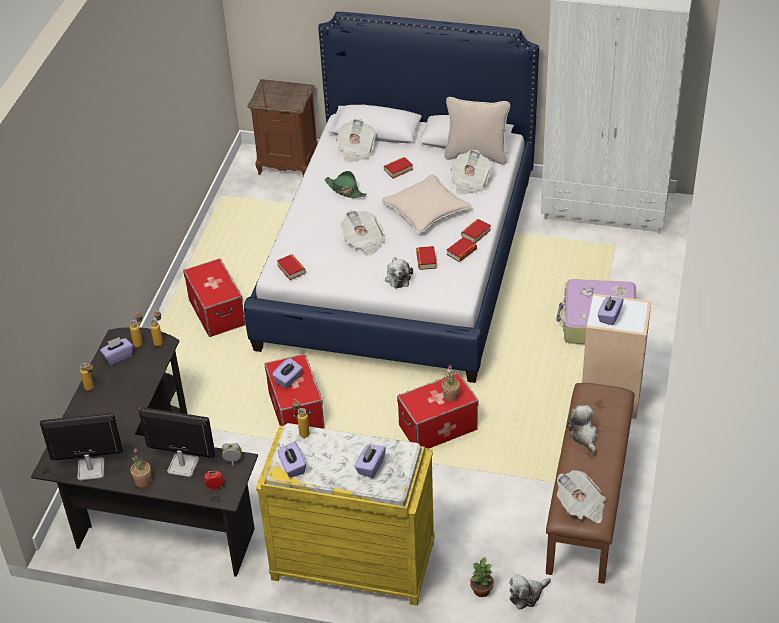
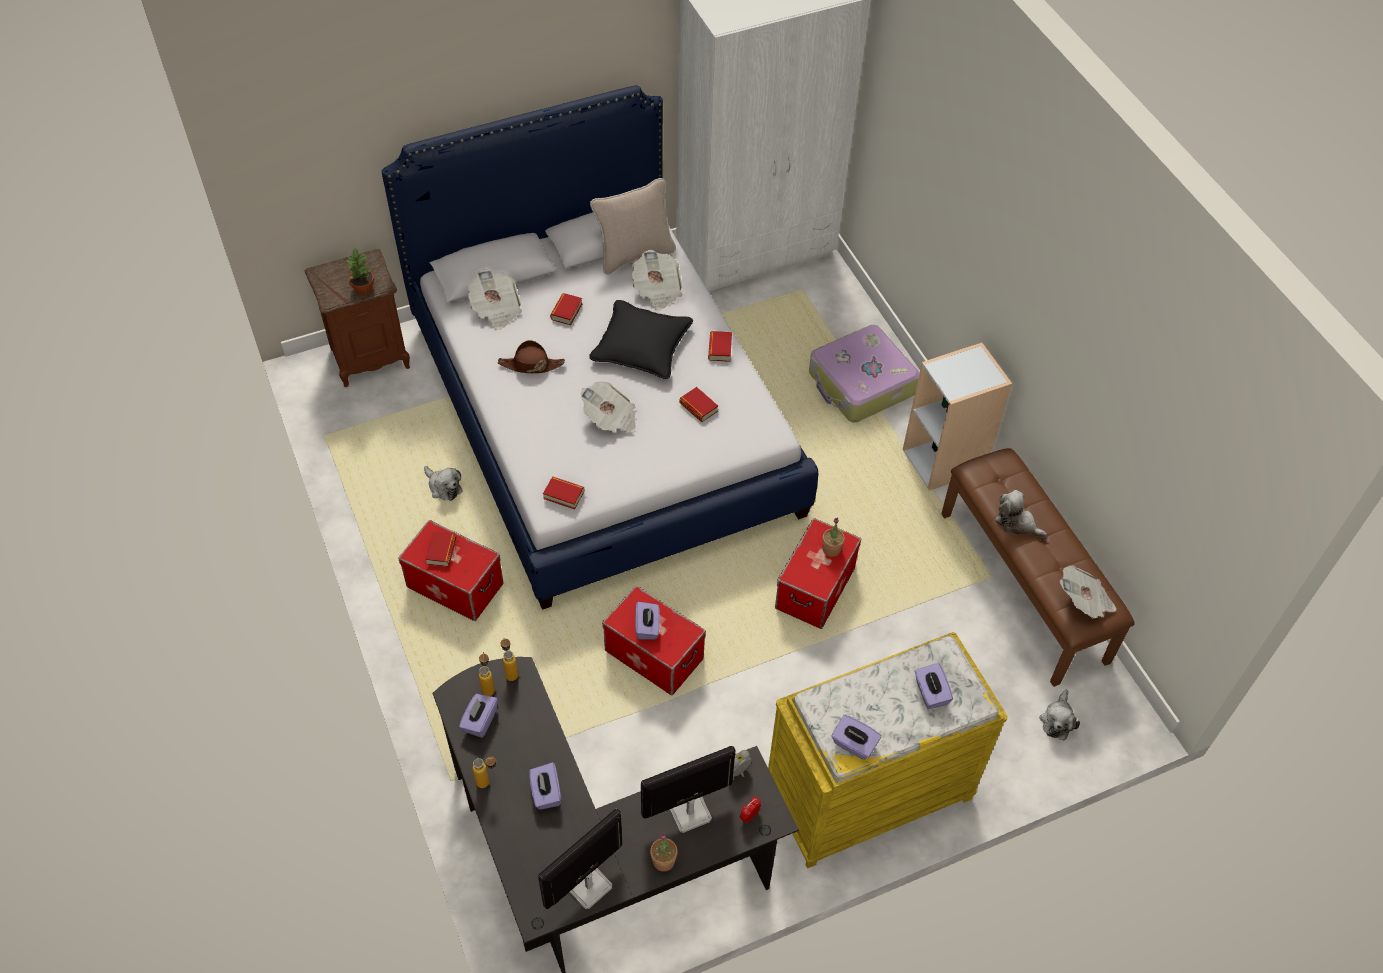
camera: 40 degrees left, 10 degrees up
bottle [292,399,310,438] -> none
green hat [325,171,367,198] -> brown hat [498,340,565,373]
beige pillow [382,174,471,233] -> black pillow [589,300,693,379]
plush toy [385,257,413,288] -> plush toy moved to [424,466,463,501]
book [447,237,477,262] -> book moved to [425,532,456,567]
potted plant [470,557,494,597] -> potted plant moved to [347,247,374,295]
purple tissue box [597,295,624,325] -> purple tissue box moved to [530,762,561,810]

